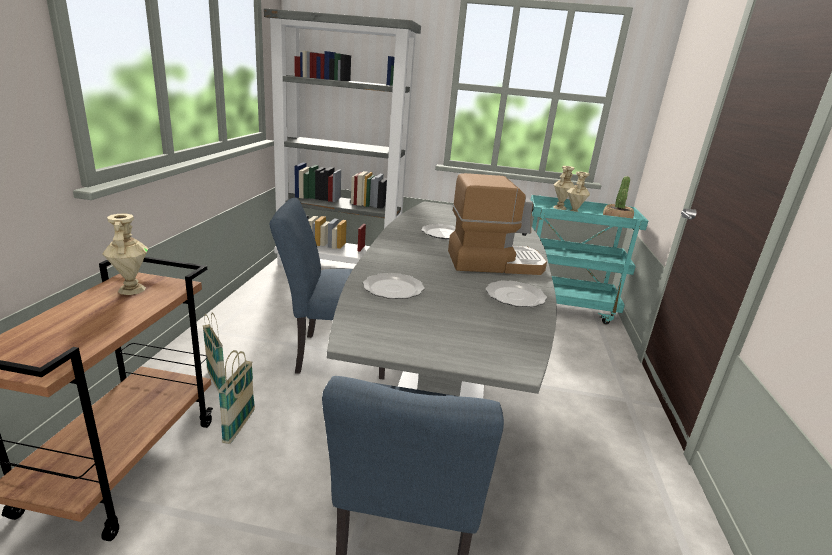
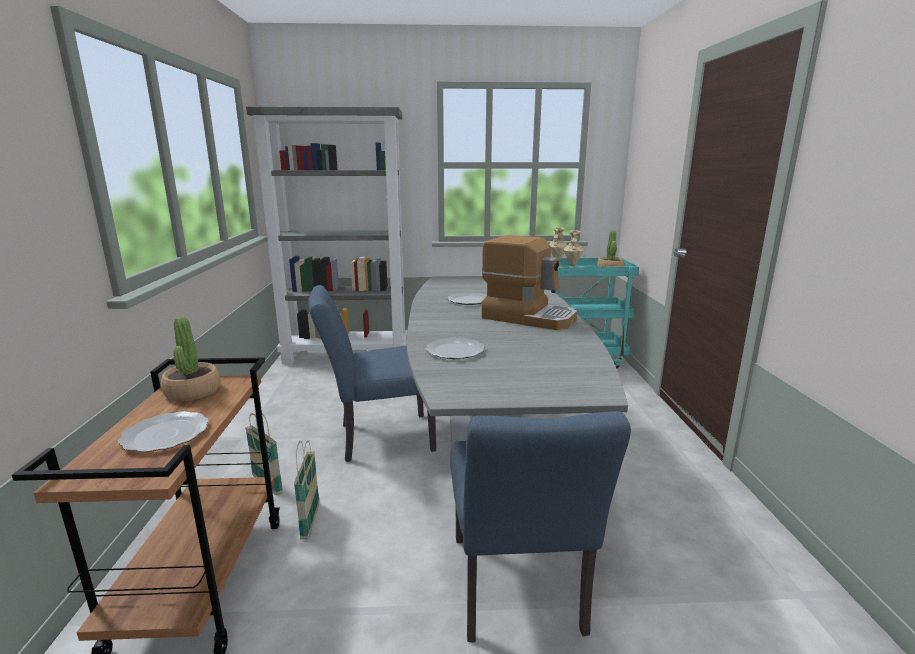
camera: 10 degrees left, 5 degrees down
beige vase [102,214,149,295] -> potted plant [161,317,220,401]
coffee machine [448,173,547,275] -> coffee machine turned 45 degrees clockwise [482,235,577,330]
plate [486,280,547,307] -> plate moved to [118,411,209,452]

